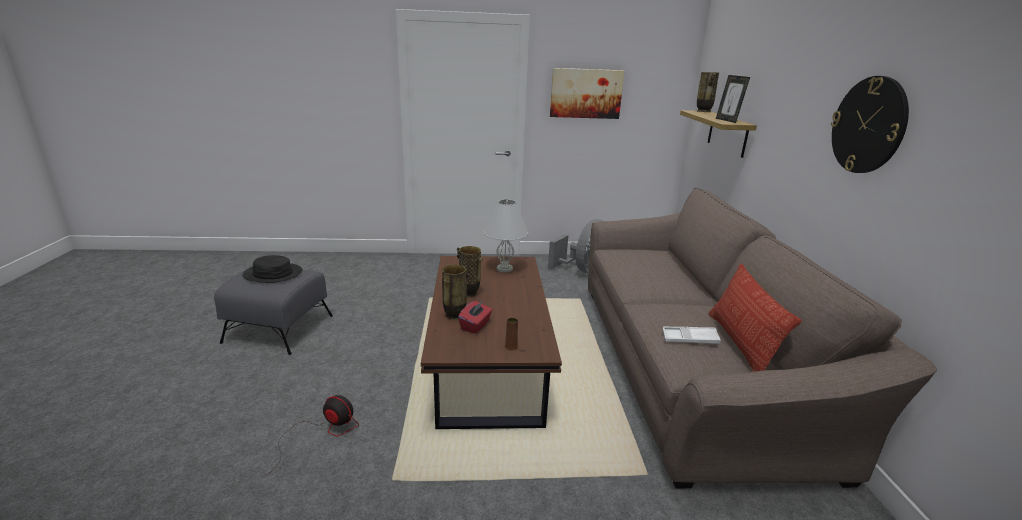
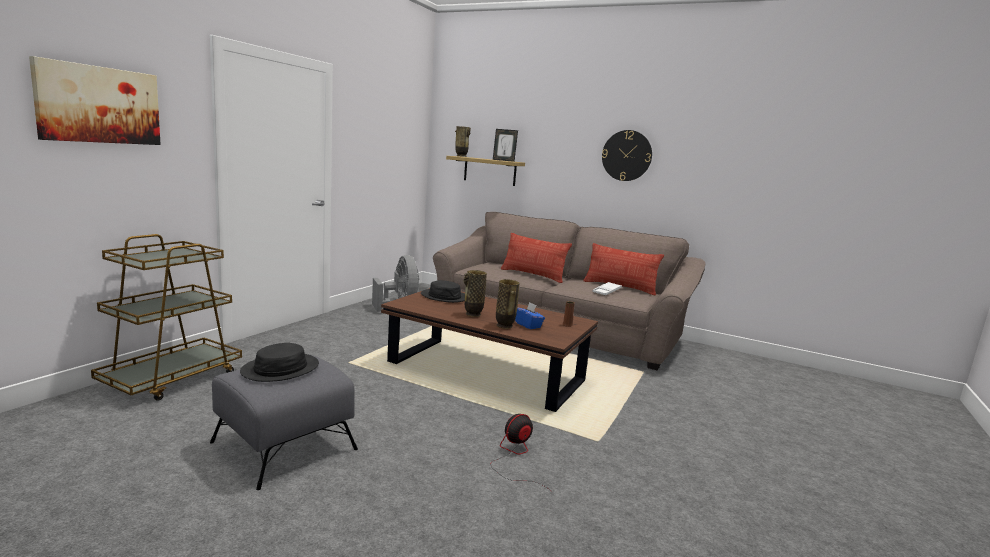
camera: 60 degrees left, 10 degrees down
red tissue box [458,301,492,334] -> blue tissue box [515,302,545,329]
white table lamp [484,199,528,272] -> black hat [421,280,465,303]
picture [550,68,625,119] -> picture moved to [29,56,161,145]
none -> brown cart [91,234,242,401]
none -> pillow [501,233,572,283]

